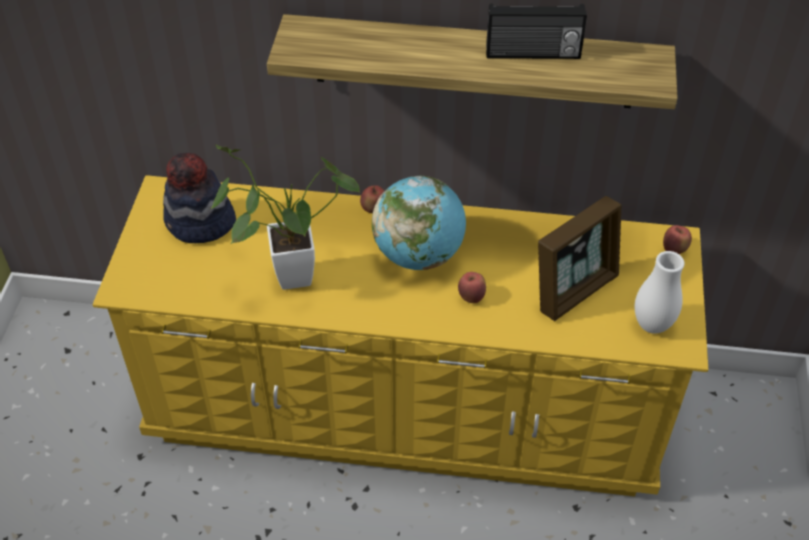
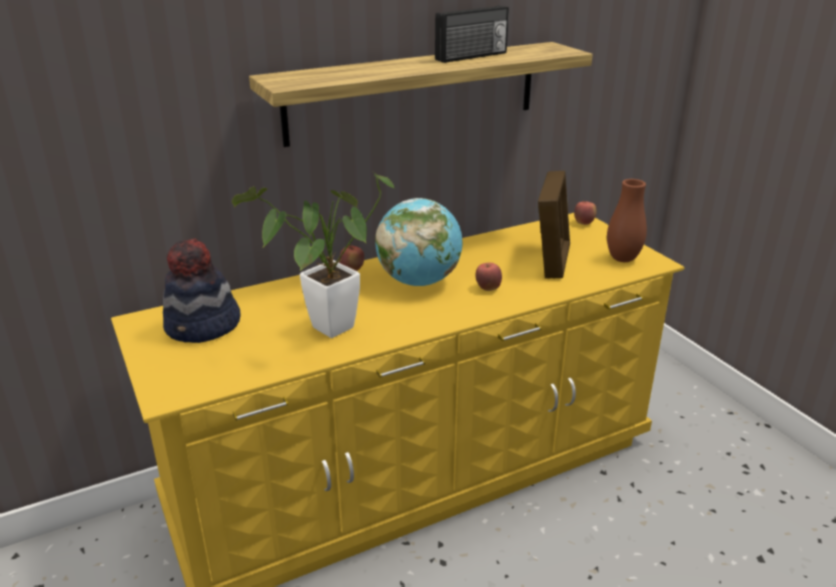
camera: 35 degrees left, 20 degrees down
white vase [635,251,685,334] -> brown vase [607,179,647,262]

